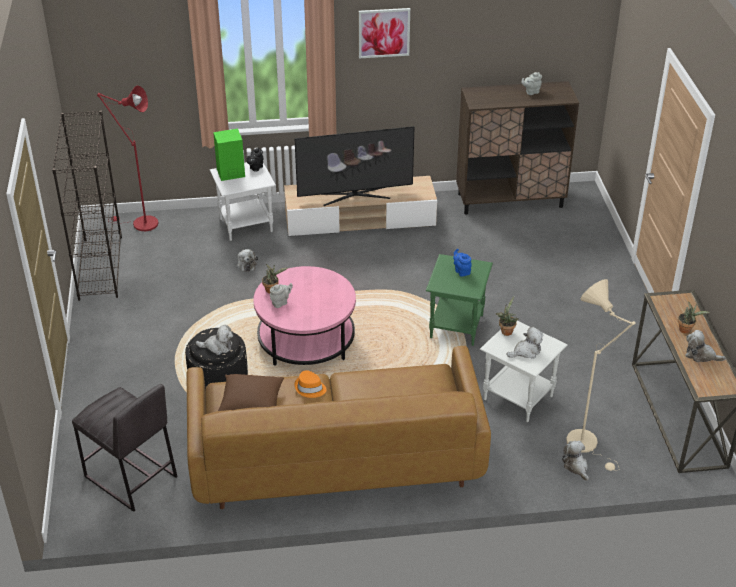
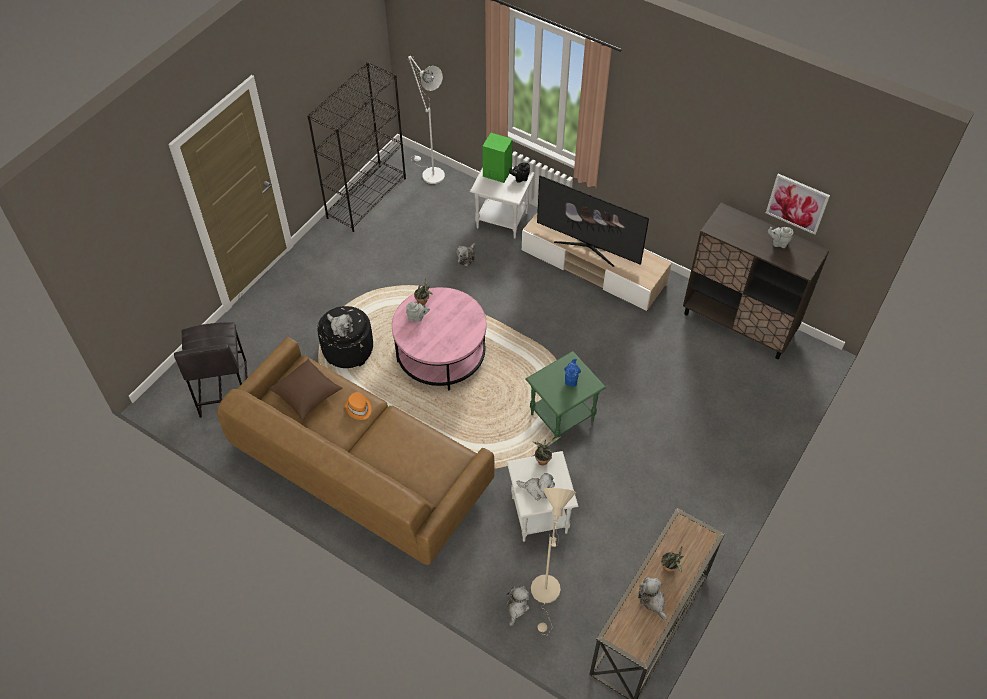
camera: 40 degrees right, 15 degrees up
red floor lamp [97,86,158,231] -> white floor lamp [408,56,445,184]
picture [359,8,410,58] -> picture moved to [766,174,830,235]

